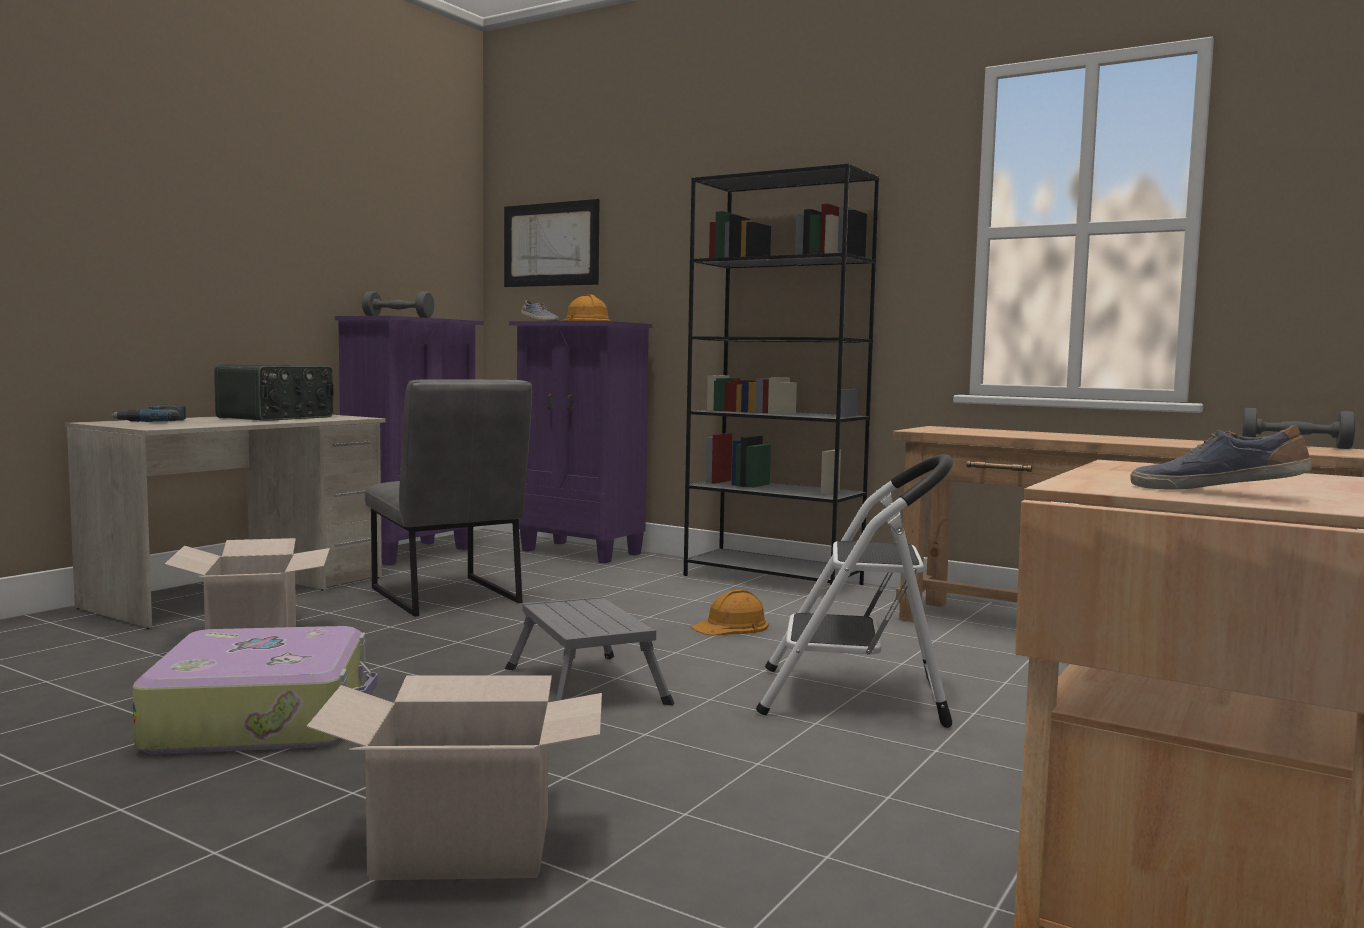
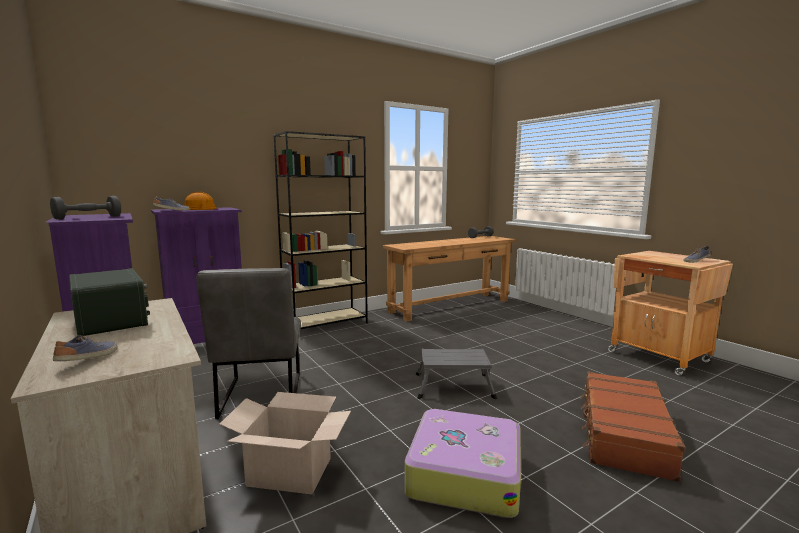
camera: 65 degrees left, 5 degrees up
power drill [111,404,186,422] -> shoe [53,335,118,361]
cardboard box [306,675,602,880] -> brown suitcase [580,371,685,482]
grey chair [365,379,532,617] -> grey chair turned 90 degrees clockwise [196,268,301,419]
picture [504,199,600,287] -> none
black bookcase [684,164,879,586] -> beige bookcase [273,131,368,329]
orange hard hat [691,589,769,636] -> none
step ladder [756,454,953,728] -> none

